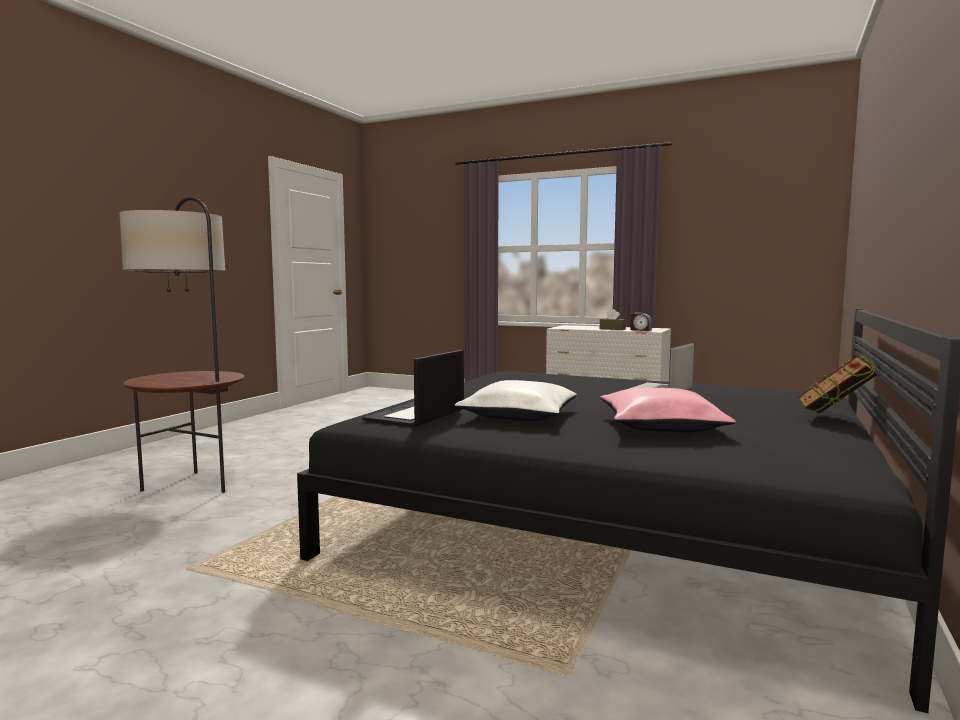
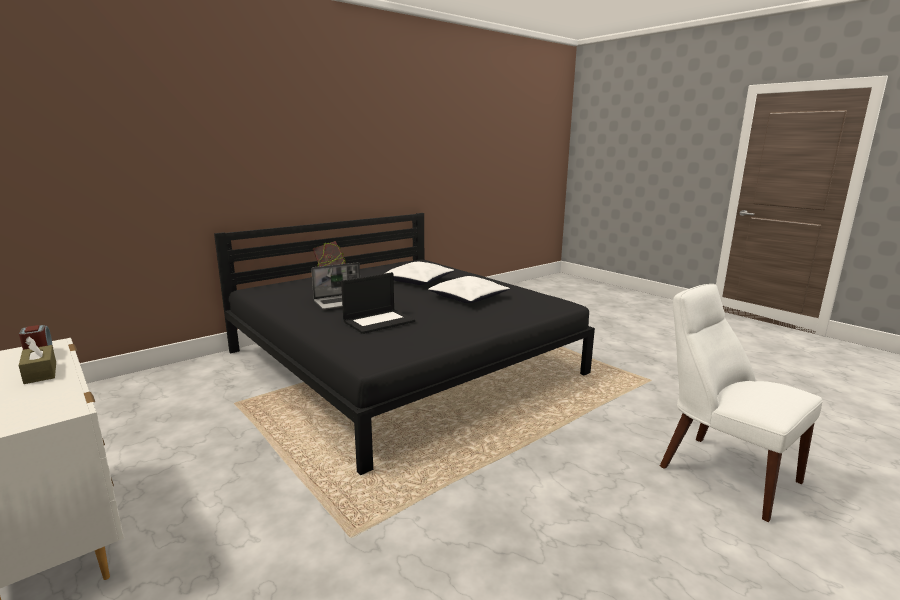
camera: 155 degrees left, 10 degrees up
floor lamp [120,197,244,493] -> white chair [660,284,823,522]
laptop [363,350,464,427] -> laptop moved to [341,272,415,334]
pink pillow [600,387,736,432] -> white pillow [384,262,454,285]

